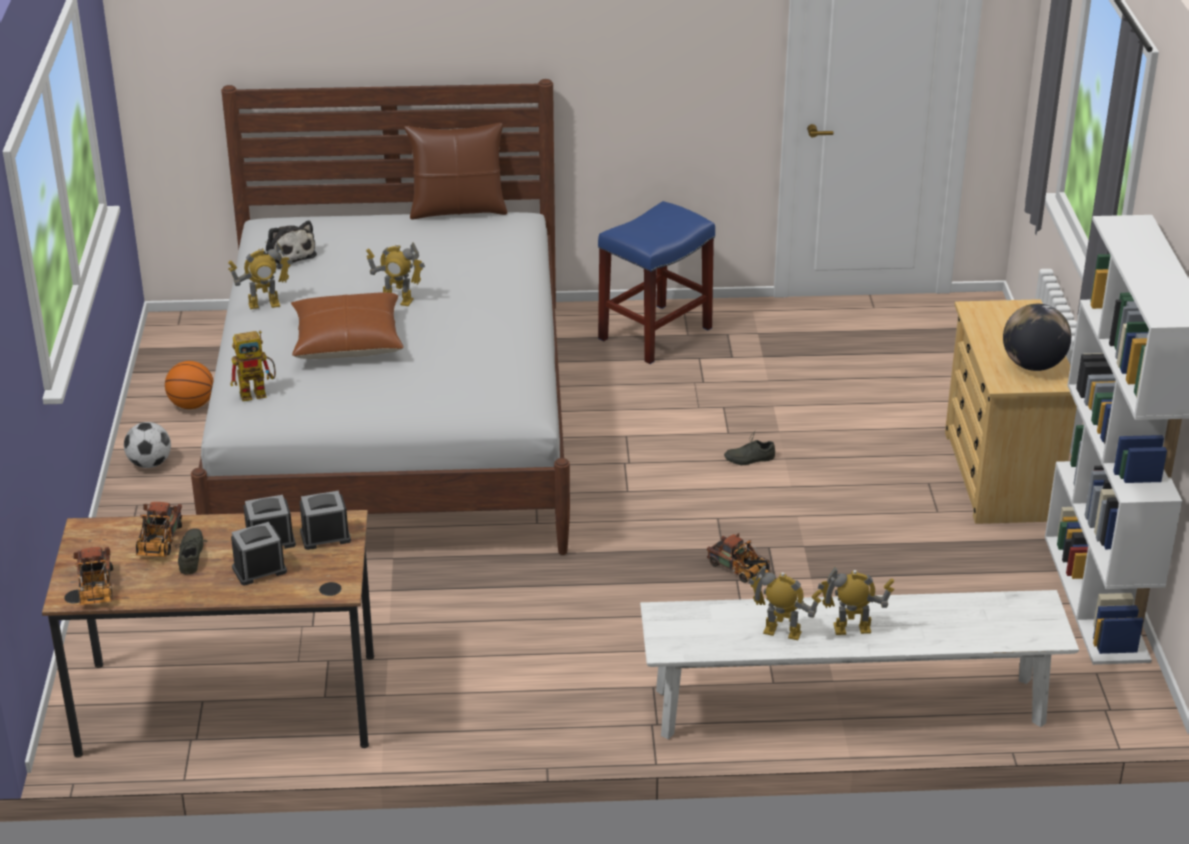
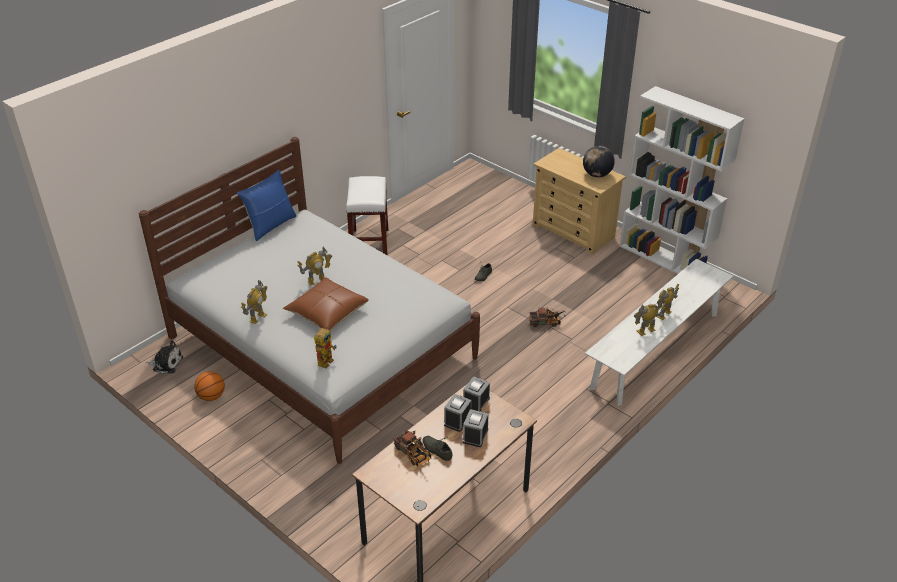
camera: 45 degrees left, 5 degrees up
toy truck [74,547,113,605] -> none
football [124,422,171,468] -> none
plush toy [263,221,317,269] -> plush toy moved to [145,340,183,374]
brown pillow [404,123,507,219] -> blue pillow [237,170,296,241]
blue stool [598,201,715,364] -> white stool [346,176,389,255]

